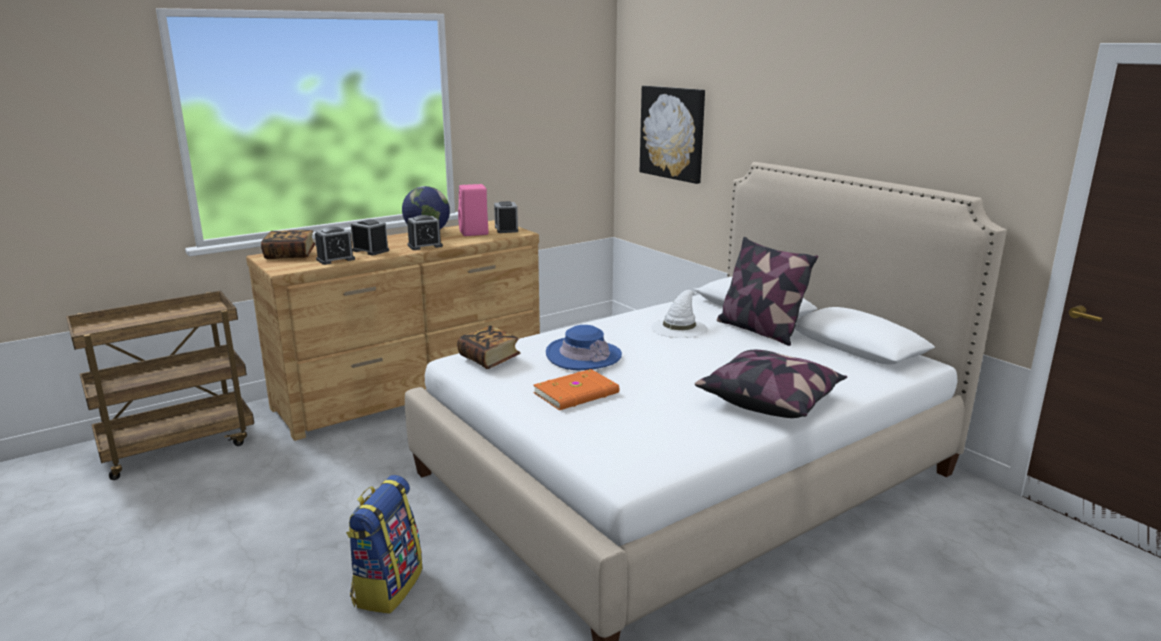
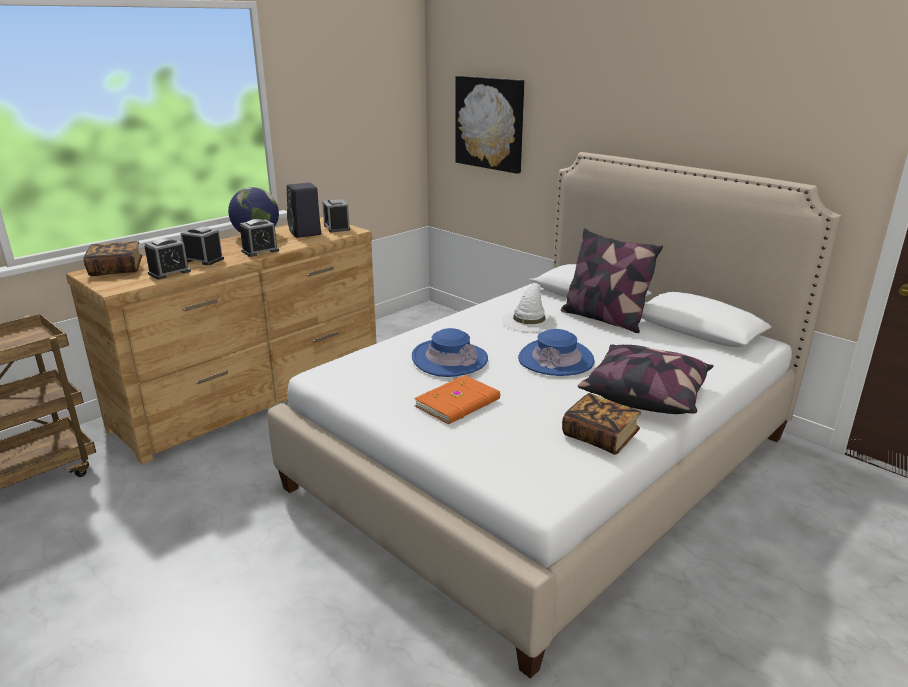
camera: 10 degrees left, 5 degrees up
backpack [346,475,422,614] -> none
book [457,325,520,369] -> book moved to [562,393,641,455]
pink speaker [458,184,489,236] -> black speaker [287,183,321,238]
none -> blue hat [518,329,595,376]

